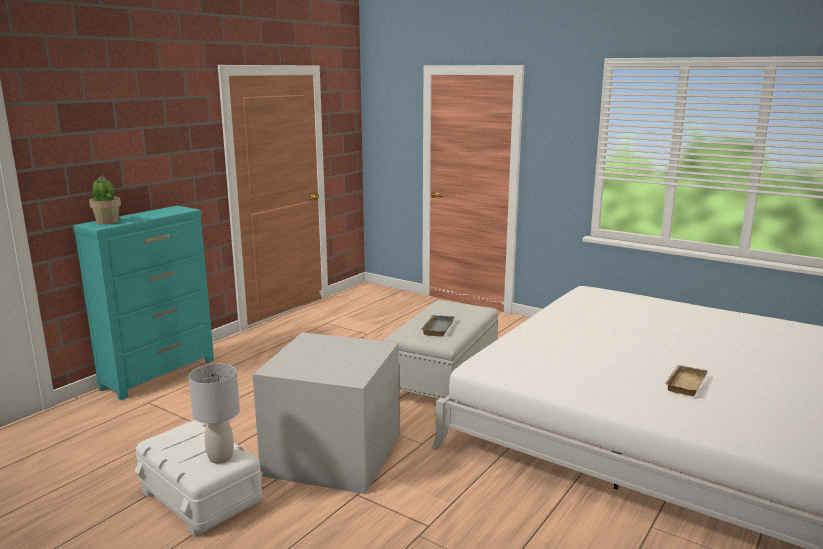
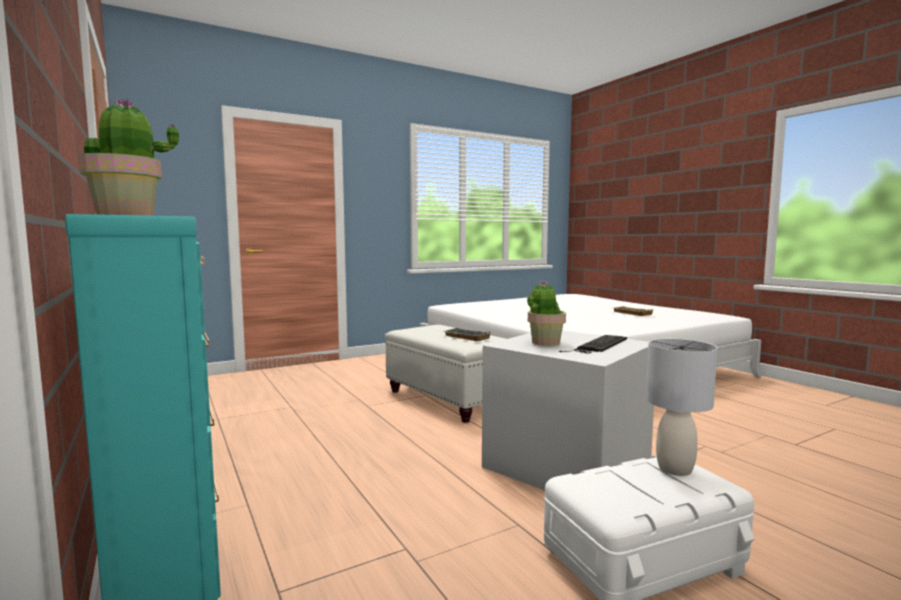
camera: 65 degrees left, 10 degrees down
none -> potted plant [527,281,566,346]
none -> keyboard [559,335,627,354]

